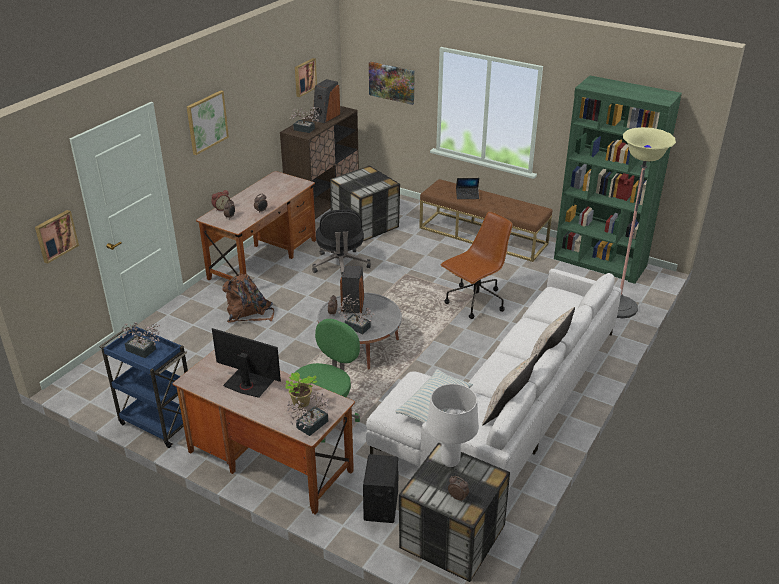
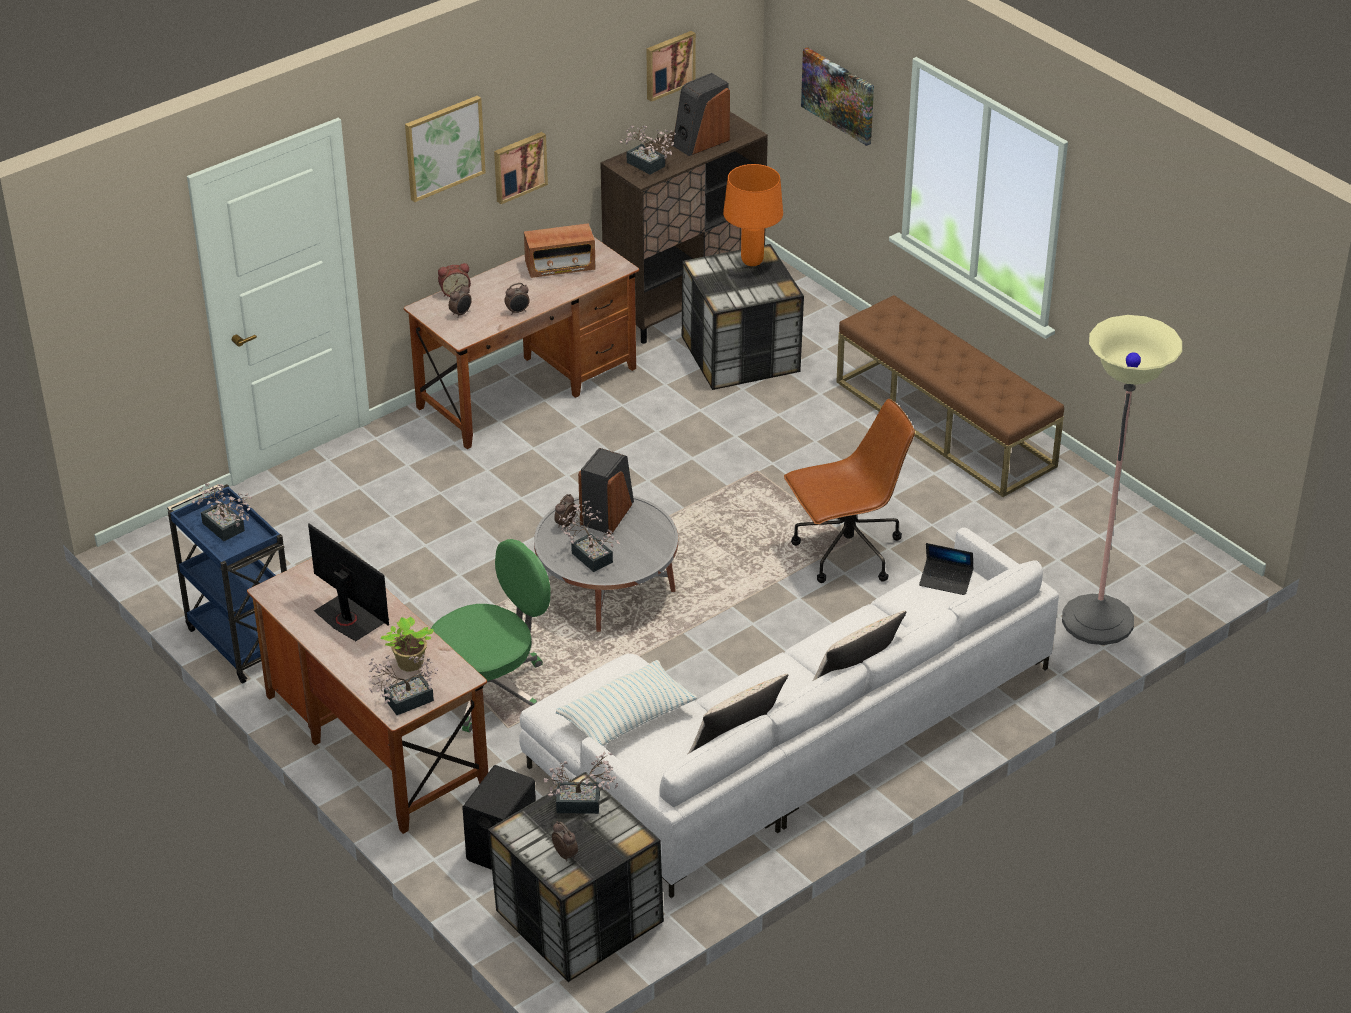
camera: 20 degrees right, 5 degrees up
picture [35,210,79,264] -> picture moved to [494,132,548,204]
brown backpack [222,274,274,323] -> none
black office chair [312,209,371,278] -> none
white table lamp [426,384,479,467] -> potted plant [543,752,618,814]
laptop [456,178,479,199] -> laptop moved to [919,543,974,595]
green bookcase [554,75,682,284] -> none
none -> radio [524,223,596,278]
none -> orange table lamp [723,164,783,266]

